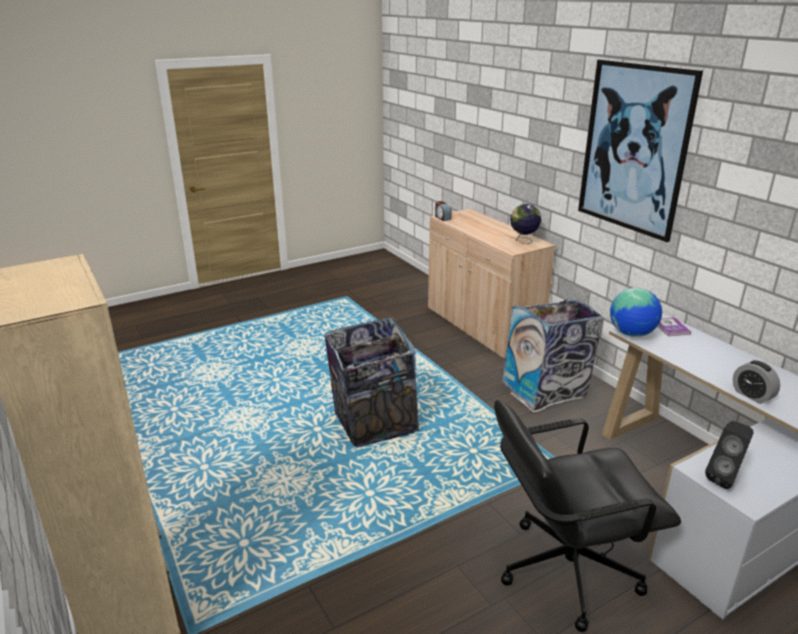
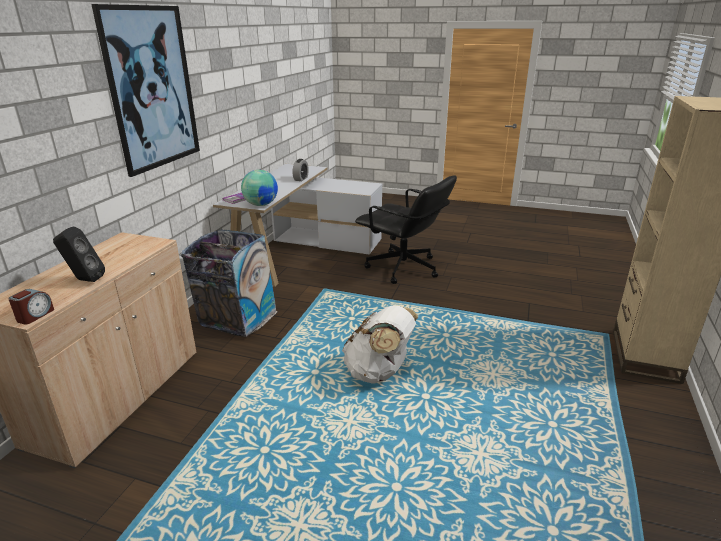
camera: 130 degrees left, 0 degrees up
trash can [325,317,419,447] -> white backpack [342,306,418,383]
globe [510,204,541,244] -> none
black speaker [705,421,753,489] -> black speaker moved to [53,227,105,282]

